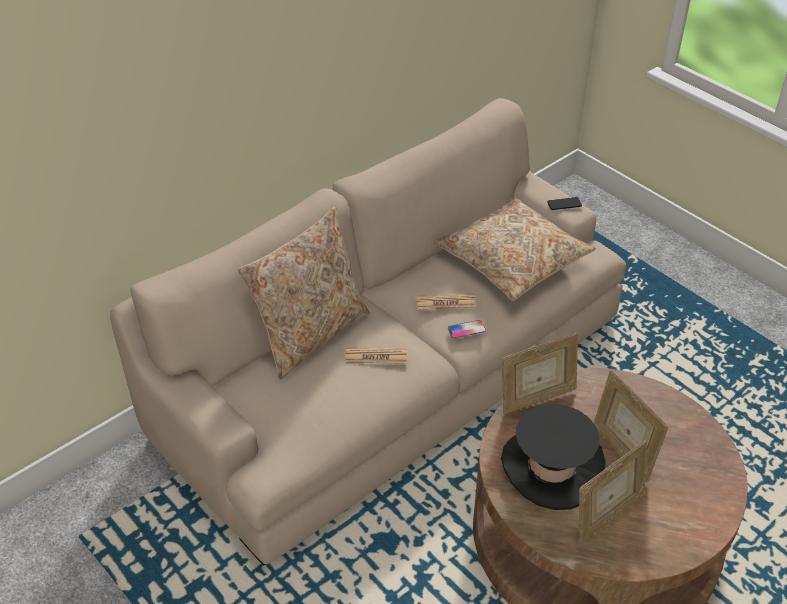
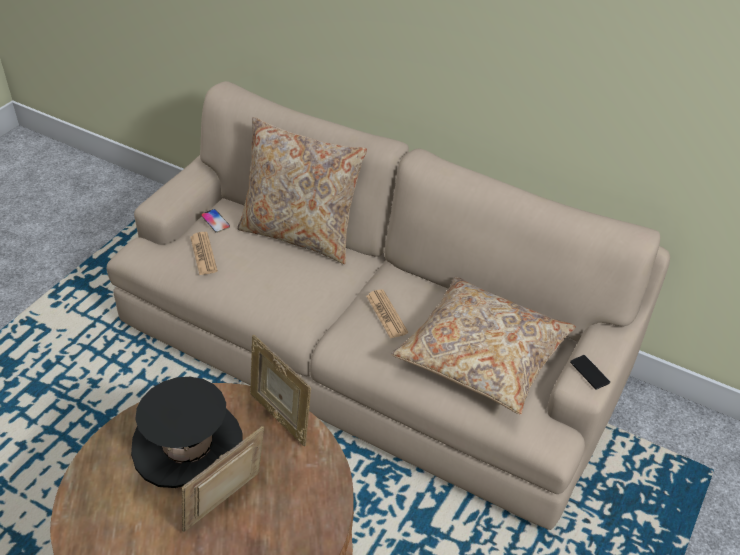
camera: 70 degrees right, 0 degrees up
newspaper [345,347,407,364] -> newspaper moved to [190,232,218,275]
phone [448,320,486,339] -> phone moved to [201,209,230,233]
picture frame [579,440,647,543] -> none

